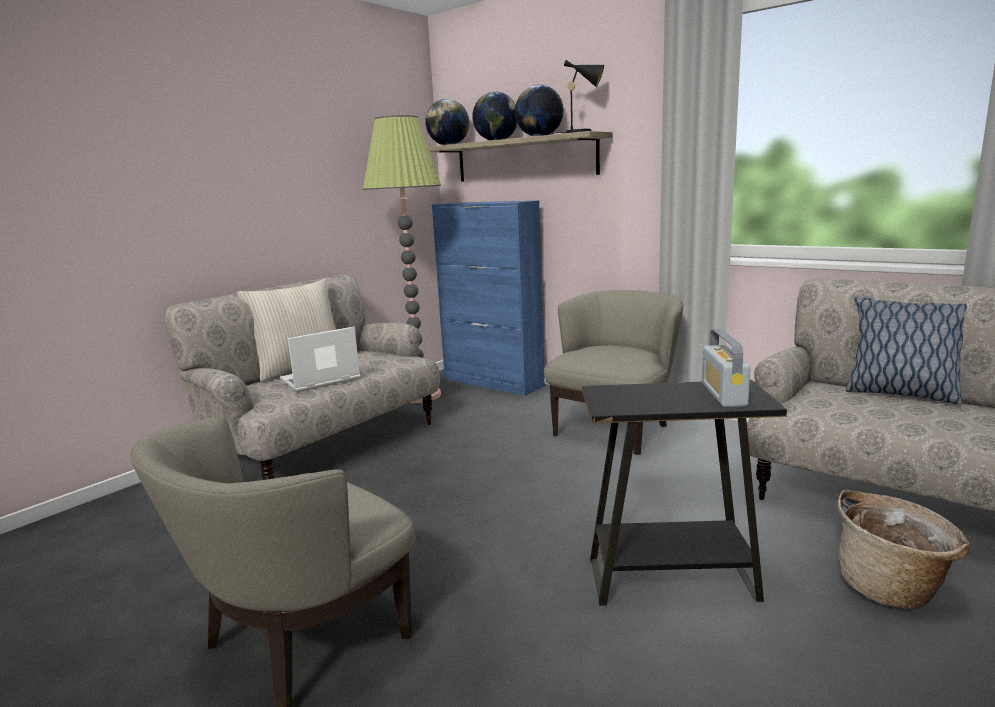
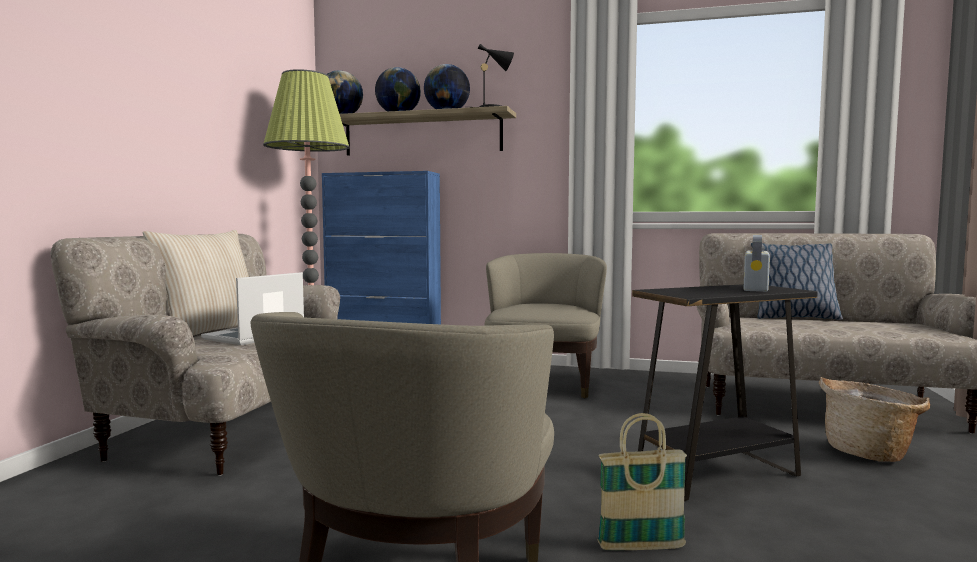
camera: 25 degrees left, 10 degrees down
radio [702,329,751,407] -> radio turned 45 degrees clockwise [744,235,770,292]
none -> basket [598,413,687,550]

